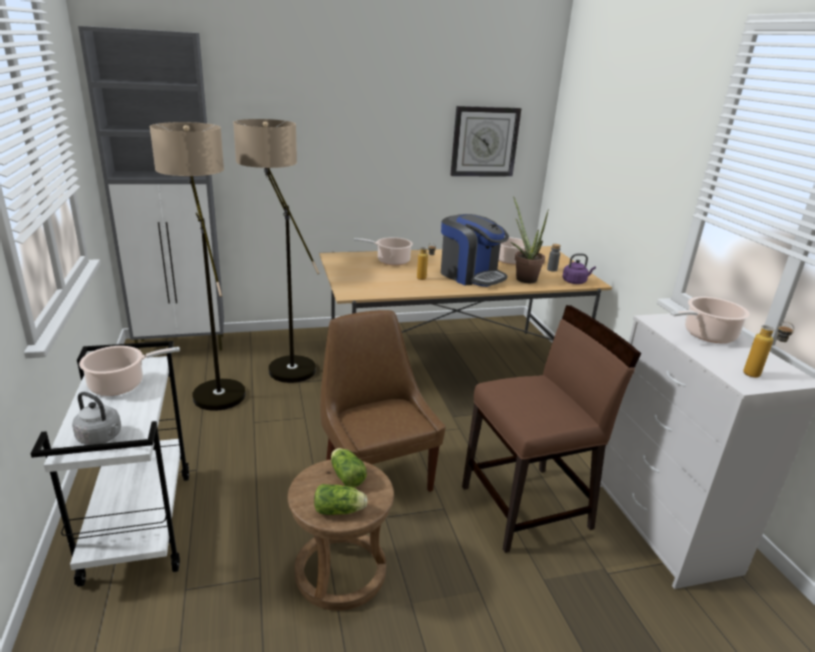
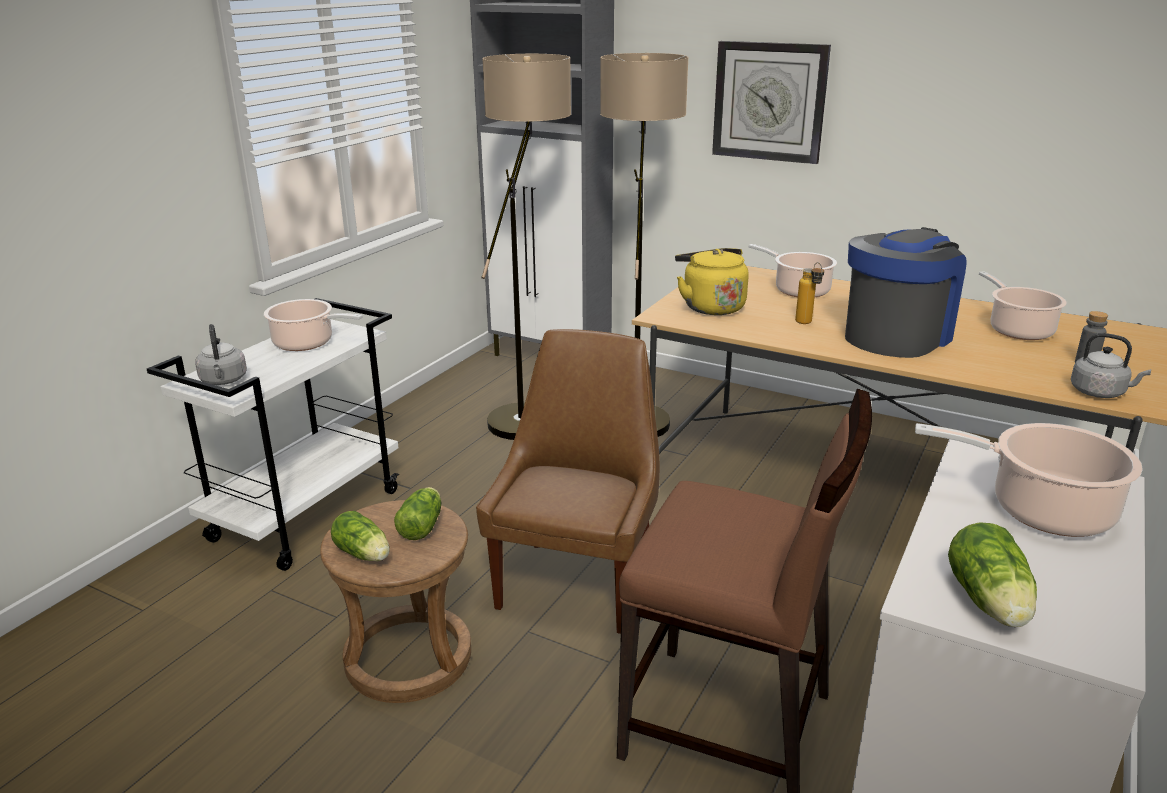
camera: 45 degrees right, 0 degrees up
coffee machine [441,214,509,287] -> coffee machine turned 135 degrees counterclockwise [845,227,967,358]
wall clock [451,106,521,176] -> wall clock moved to [712,41,831,164]
potted plant [510,196,549,283] -> none
purple kettle [562,253,596,284] -> grey kettle [1071,333,1151,398]
bottle [743,322,794,378] -> lettuce [948,522,1037,627]
none -> yellow kettle [675,248,749,315]

